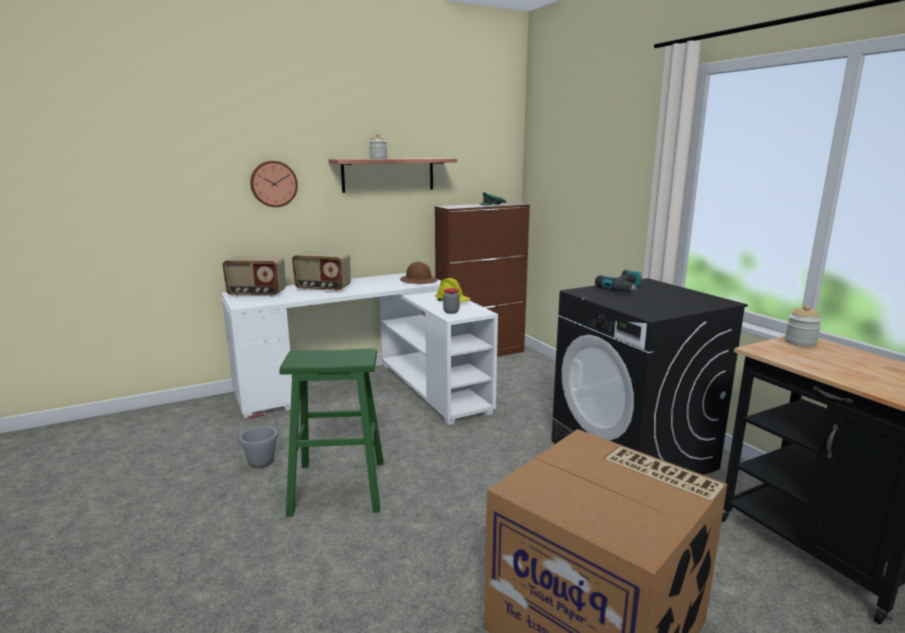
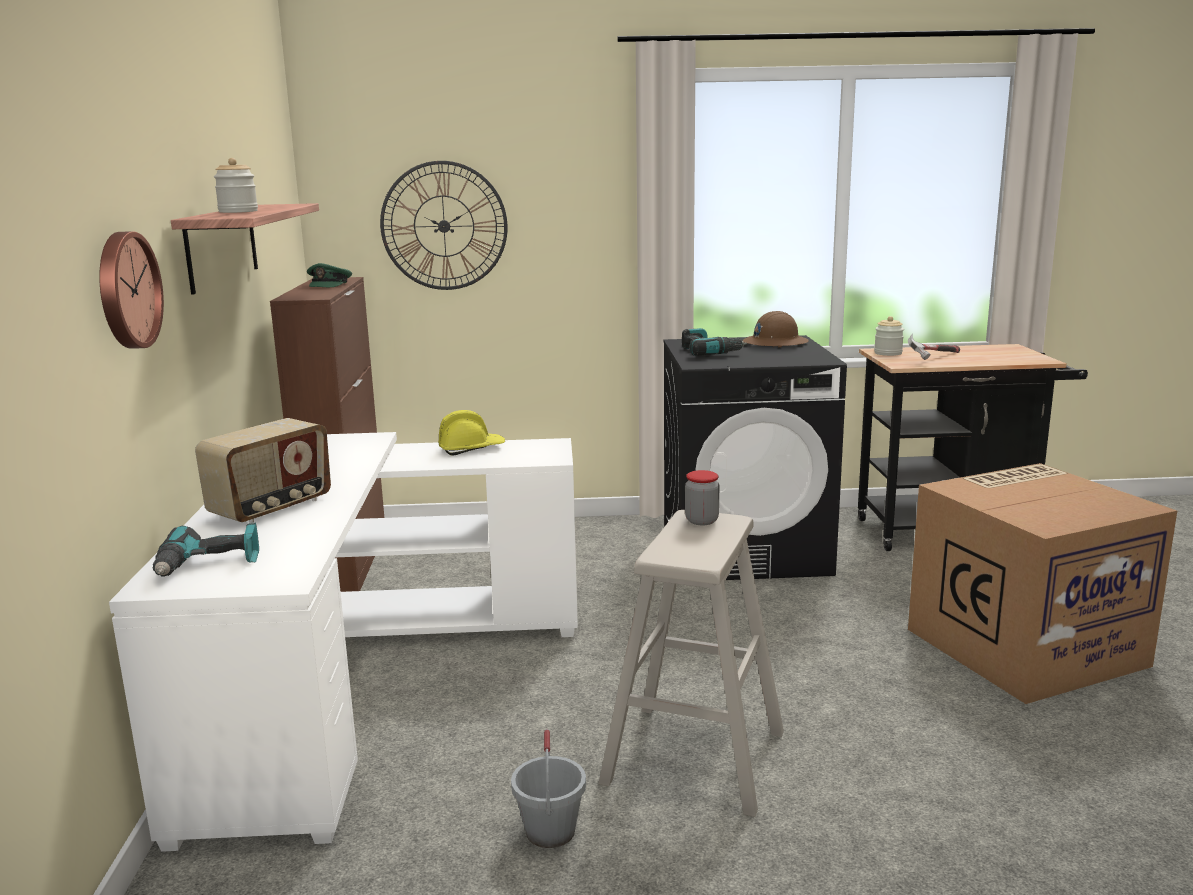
camera: 65 degrees left, 0 degrees up
radio [222,256,286,297] -> power drill [153,523,259,577]
green stool [279,348,384,517] -> beige stool [598,510,784,817]
brown hard hat [400,262,438,284] -> brown hard hat moved to [743,311,809,348]
jar [443,288,459,314] -> jar moved to [685,470,719,525]
none -> wall clock [380,161,508,290]
none -> hammer [908,333,960,360]

